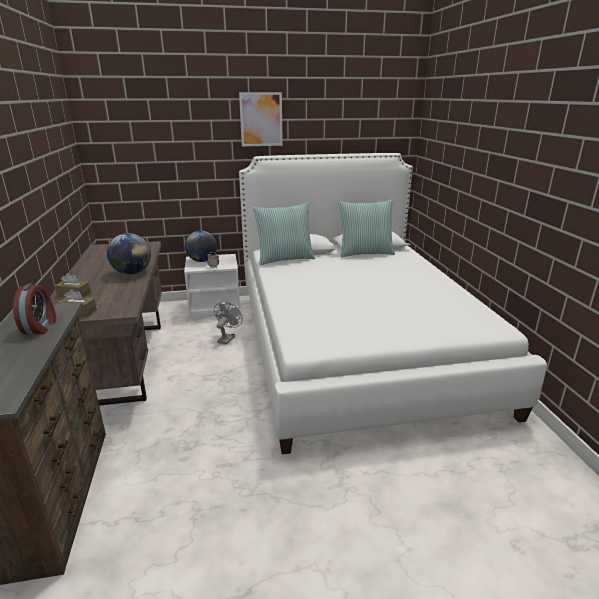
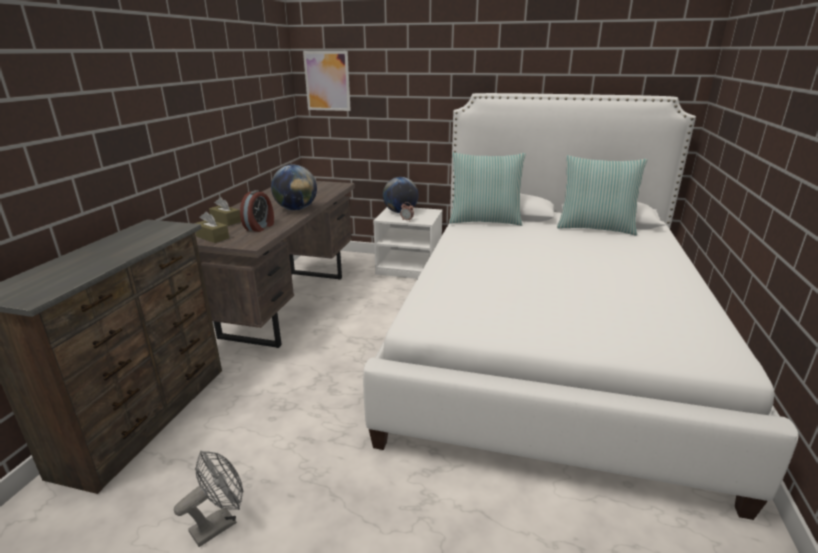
camera: 25 degrees right, 0 degrees up
alarm clock [13,283,57,335] -> alarm clock moved to [240,190,274,232]
grey fan [214,302,243,345] -> grey fan moved to [174,451,243,547]
picture [239,92,283,146] -> picture moved to [303,51,351,111]

